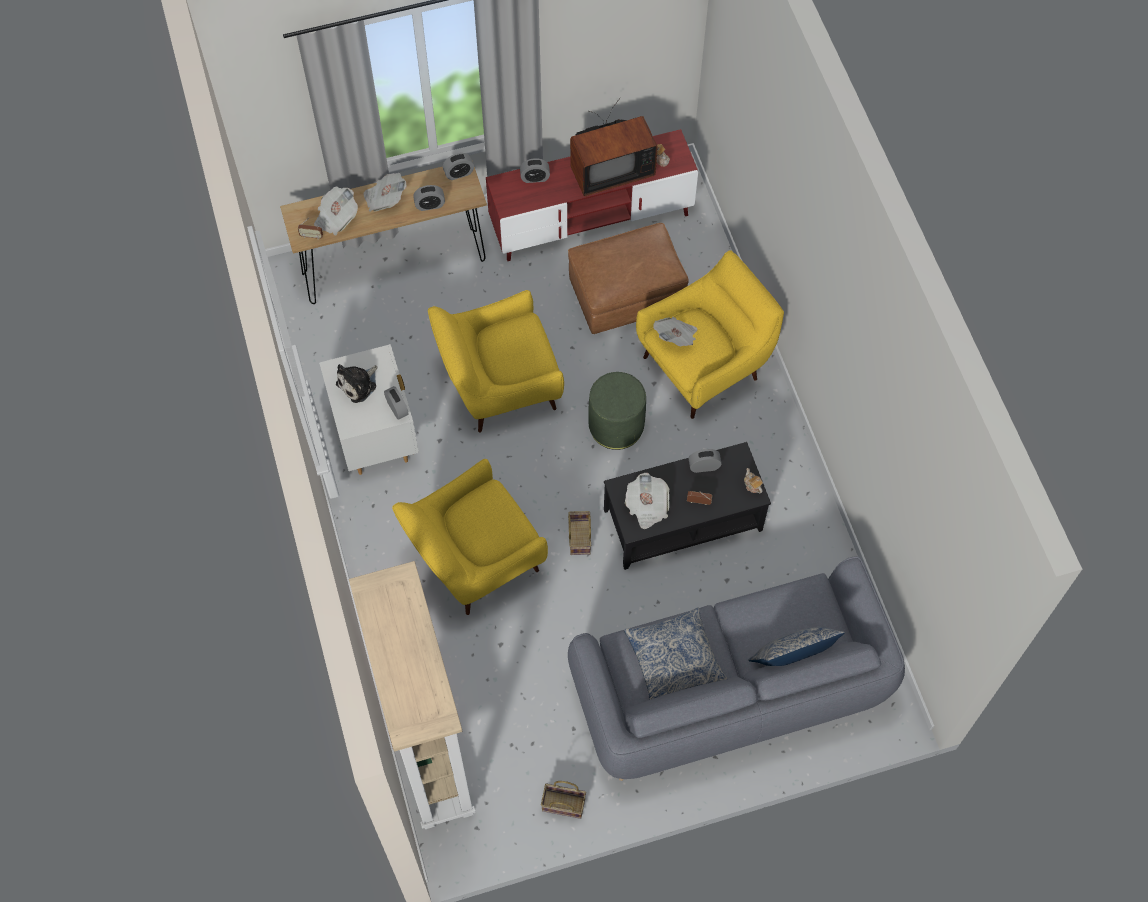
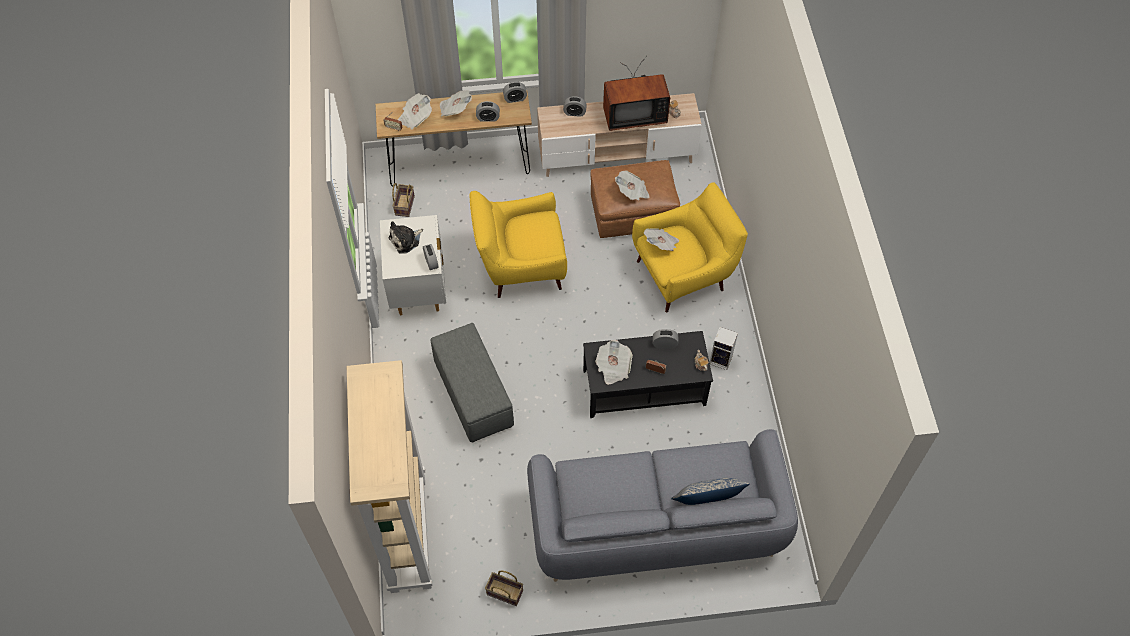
camera: 10 degrees right, 5 degrees down
yellow armchair [392,459,548,615] -> grey ottoman [430,323,514,442]
red tv stand [486,129,698,261] -> beige tv stand [537,93,702,177]
basket [568,511,591,555] -> basket moved to [392,183,415,217]
green ottoman [588,372,646,450] -> none
pillow [624,607,727,700] -> none
none -> newspaper [615,171,650,200]
none -> speaker [710,327,738,370]

